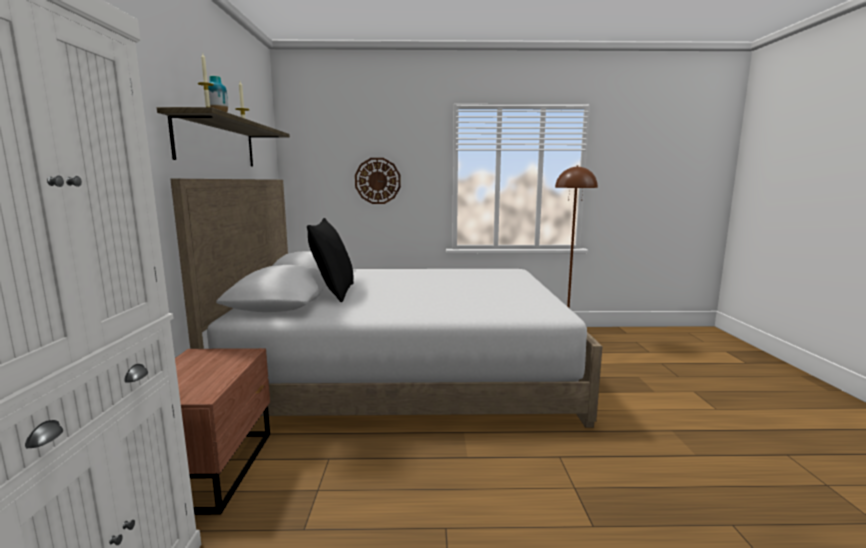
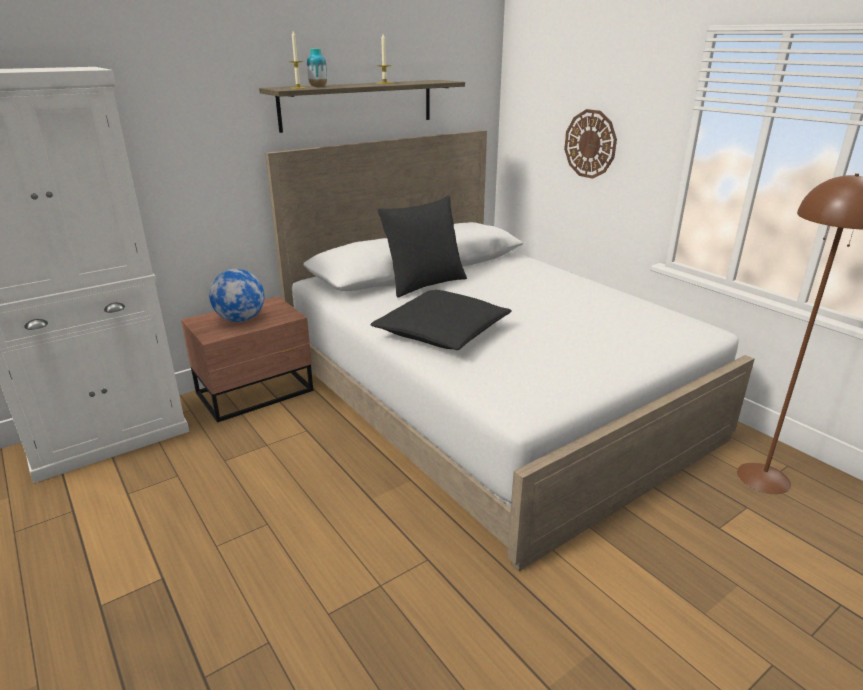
camera: 55 degrees right, 15 degrees up
none -> globe [209,269,264,322]
none -> black pillow [371,290,512,350]

